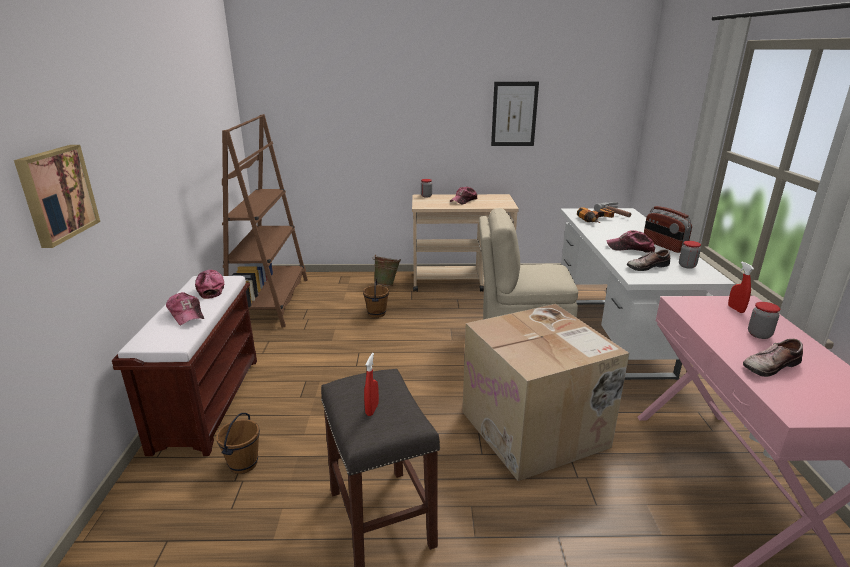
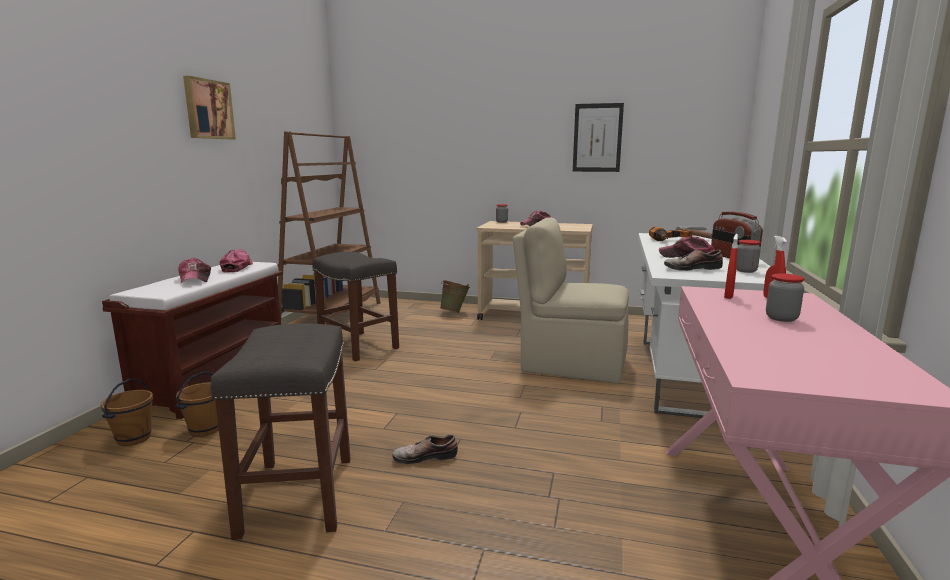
camera: 15 degrees right, 10 degrees down
picture [14,145,100,248] -> picture moved to [183,76,236,140]
brown bucket [363,279,389,318] -> brown bucket moved to [100,379,153,446]
red spray bottle [364,353,379,416] -> red spray bottle moved to [724,234,738,299]
cardboard box [463,304,629,481] -> none
shoe [743,339,803,377] -> shoe moved to [392,435,458,464]
none -> grey stool [312,252,399,361]

